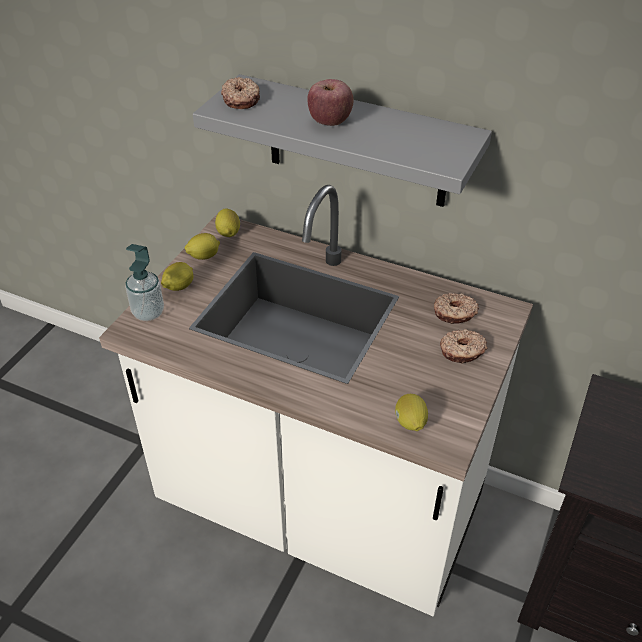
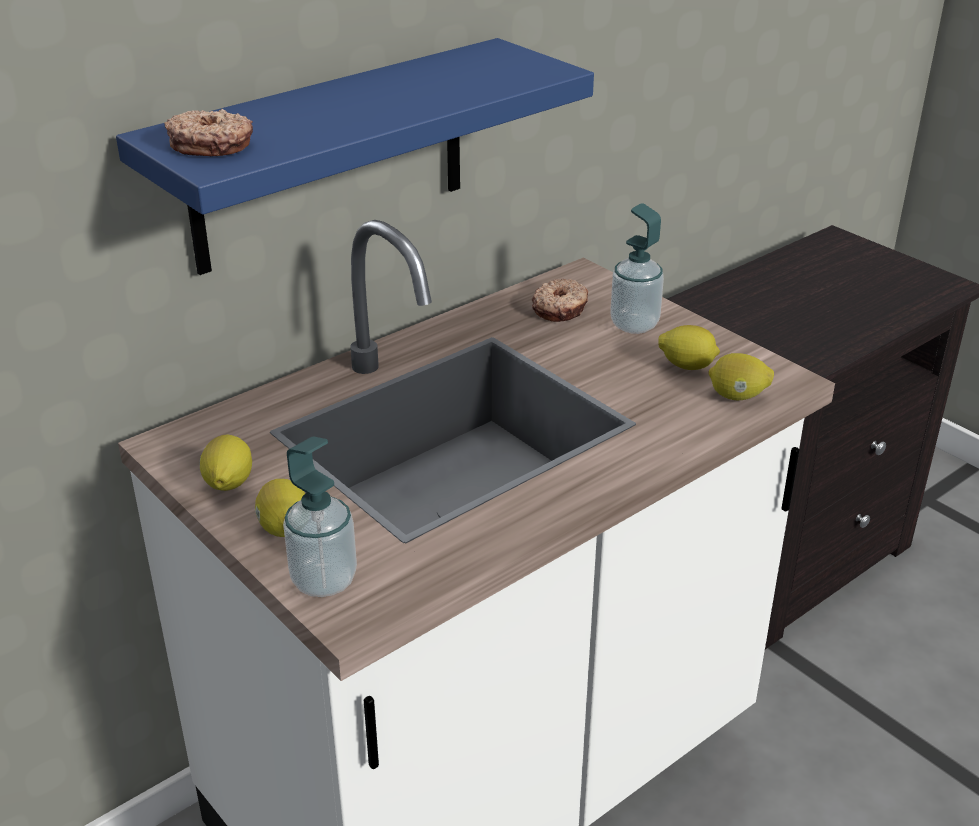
camera: 65 degrees left, 10 degrees down
grey shelf [193,74,492,207] -> blue shelf [116,38,594,275]
lemon [215,208,240,237] -> lemon moved to [658,325,720,370]
apple [307,79,353,126] -> none
donut [440,329,488,364] -> soap dispenser [610,203,664,334]

